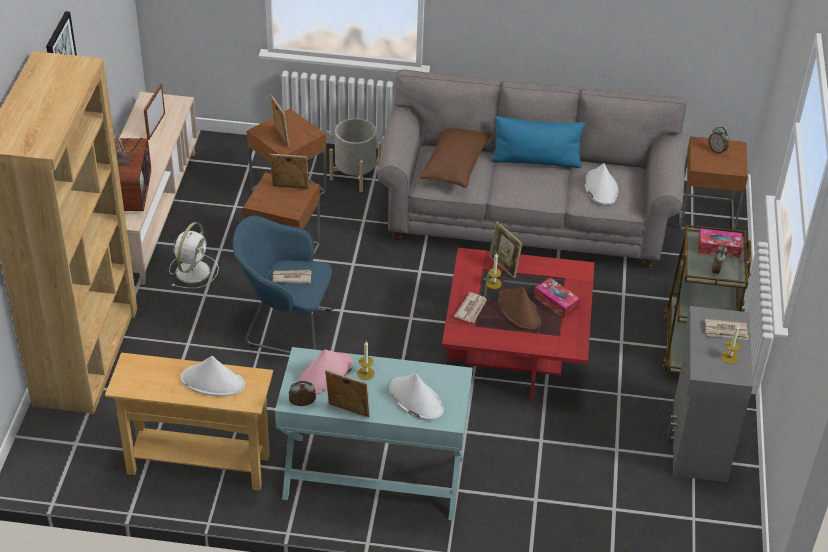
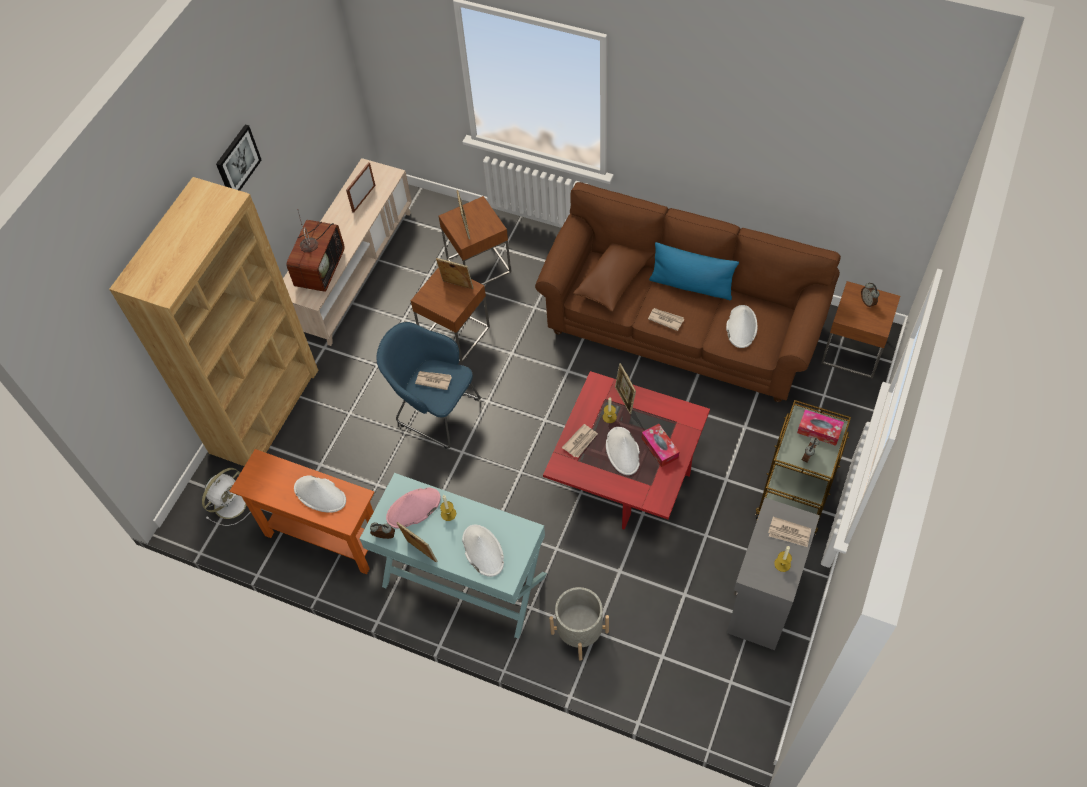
camera: 20 degrees right, 15 degrees up
beige console table [105,353,273,491] -> orange console table [230,449,375,574]
white fan [169,222,219,288] -> white fan moved to [202,468,250,526]
grey planter [330,118,381,192] -> grey planter moved to [549,587,609,661]
grey sofa [377,69,686,268] -> brown sofa [535,182,841,402]
brown hat [498,287,541,331] -> white hat [606,427,640,475]
none -> newspaper [648,308,684,331]

